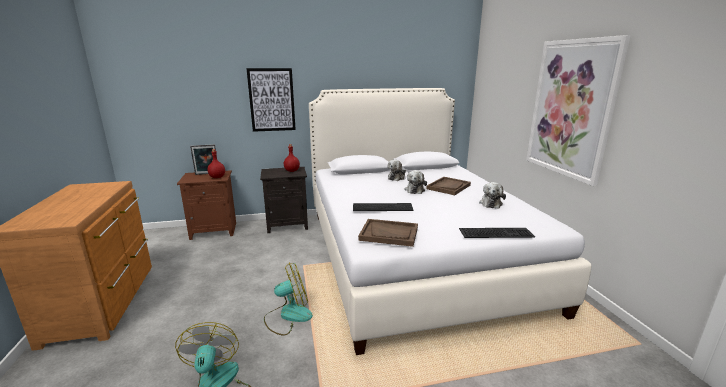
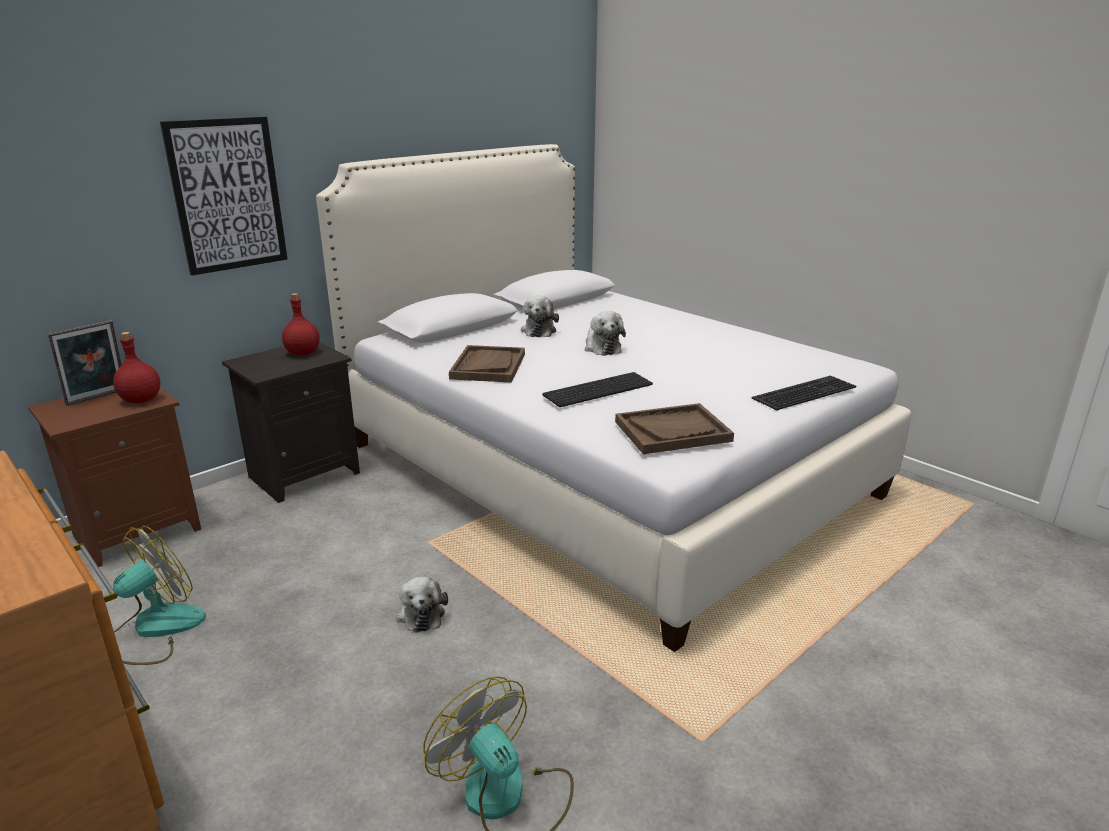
camera: 30 degrees left, 5 degrees up
fan [264,262,313,335] -> fan moved to [113,526,206,665]
brown tray [427,177,471,195] -> brown tray moved to [449,345,525,383]
plush toy [479,182,506,209] -> plush toy moved to [397,577,448,633]
picture [526,35,631,186] -> none

